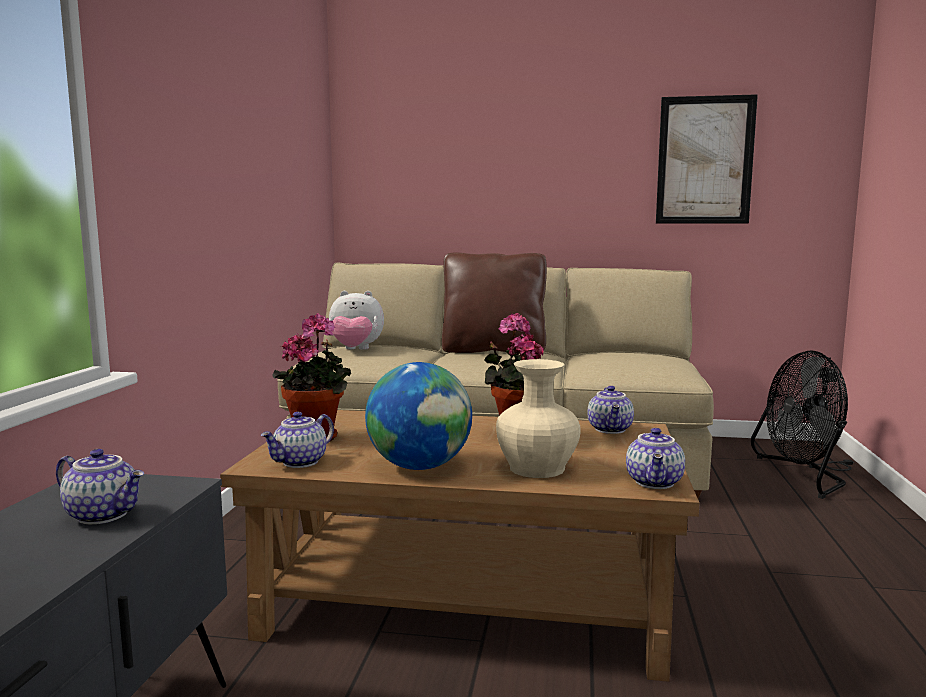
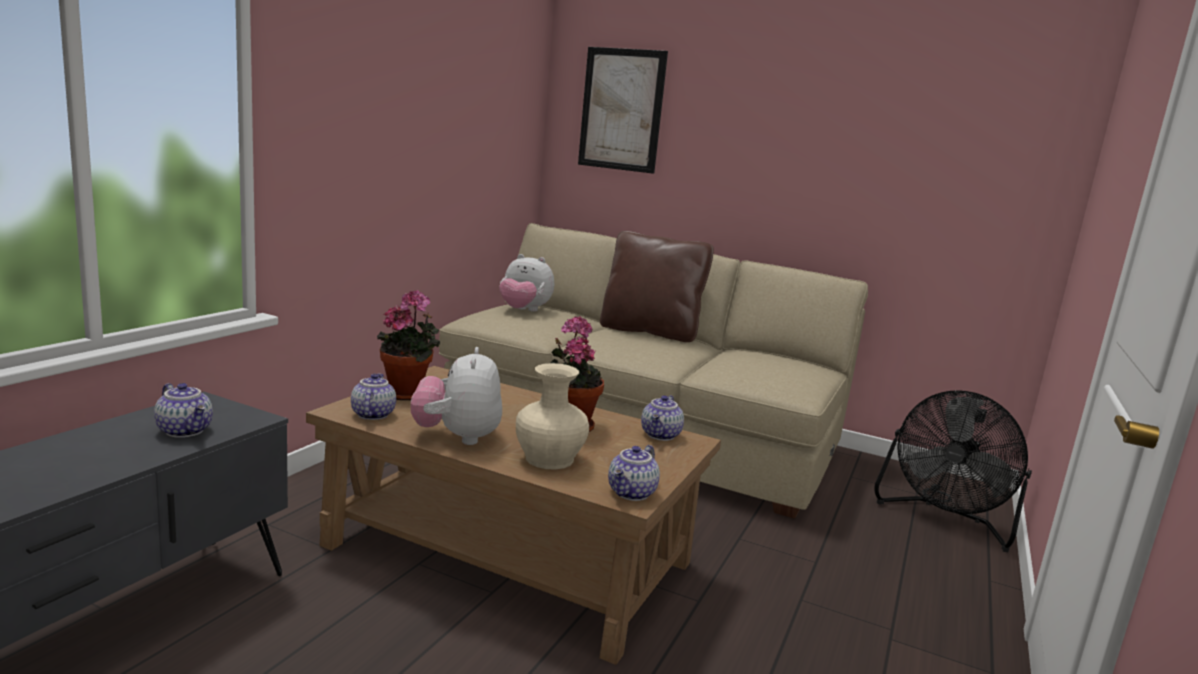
camera: 15 degrees right, 5 degrees up
teapot [261,412,334,468] -> teapot turned 120 degrees clockwise [351,374,396,420]
globe [365,362,472,470] -> plush toy [411,347,502,445]
picture [656,94,758,223] -> picture moved to [578,47,668,174]
black fan [751,351,855,499] -> black fan turned 60 degrees counterclockwise [874,390,1032,552]

